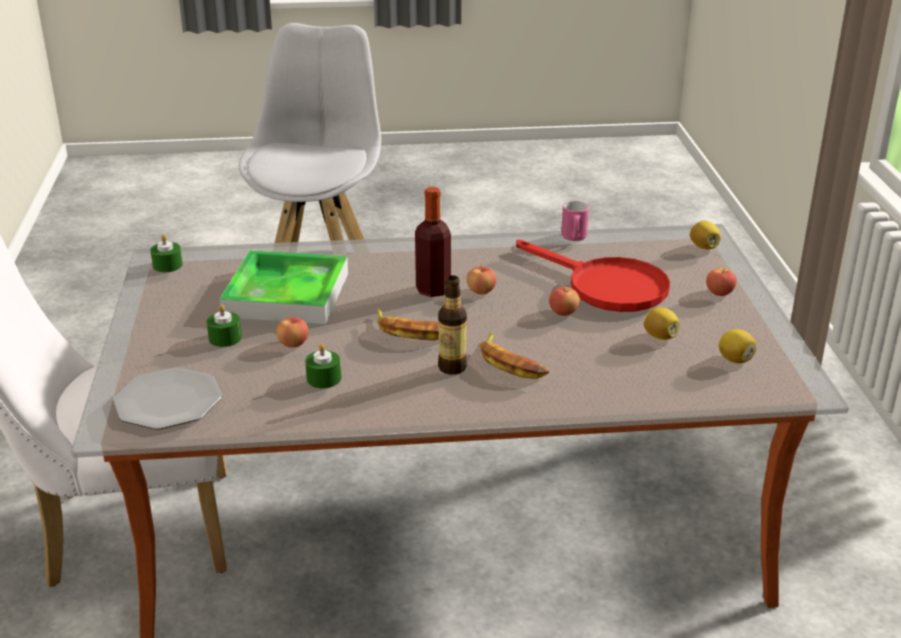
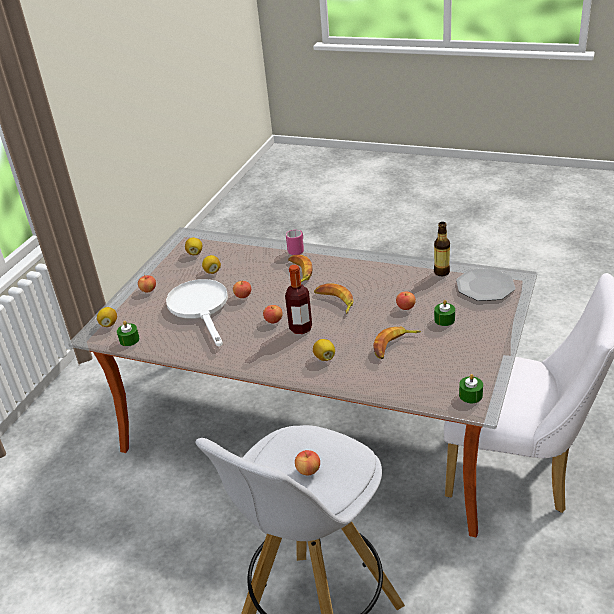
camera: 150 degrees left, 5 degrees up
tray [220,250,348,324] -> banana [373,327,421,359]
green candle [305,343,341,388] -> green candle moved to [117,321,140,346]
bottle [438,275,467,375] -> bottle moved to [434,222,450,276]
red frying pan [516,240,670,312] -> white frying pan [166,279,228,346]
pink mug [561,201,589,241] -> pink mug moved to [286,230,304,255]
none -> apple [295,450,320,475]
none -> lemon [313,339,335,361]

